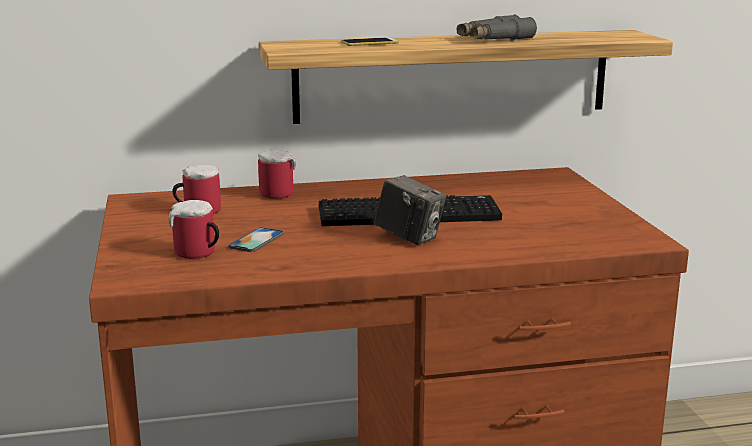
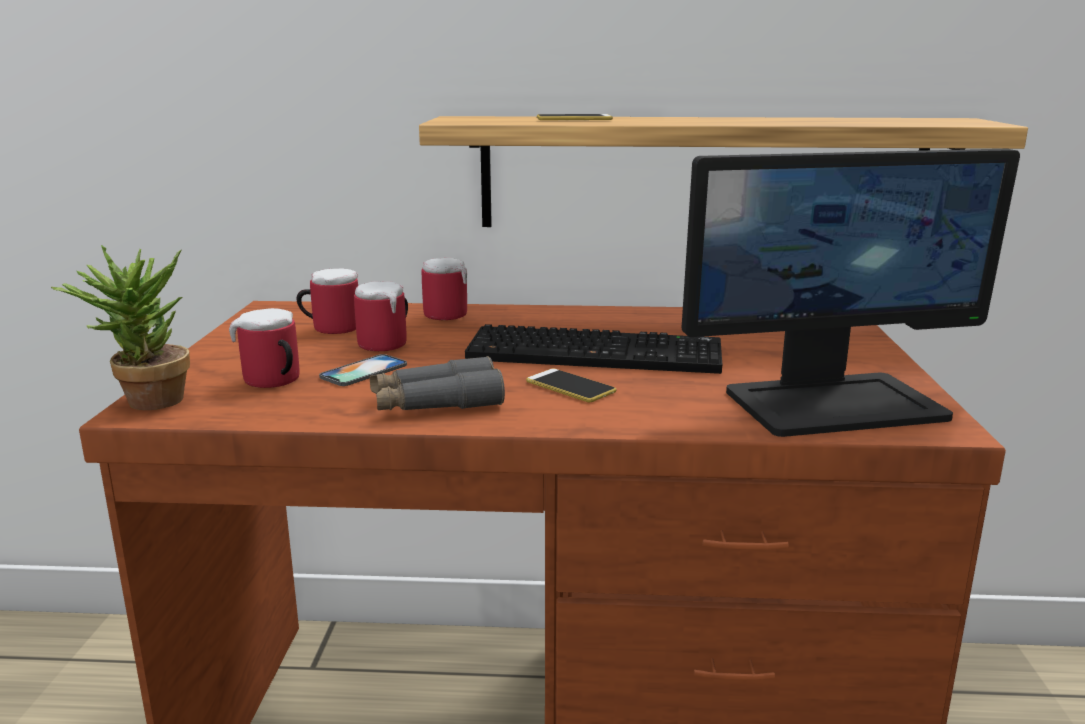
camera: 15 degrees right, 0 degrees up
camera [374,175,447,245] -> phone [526,369,616,402]
grey binoculars [457,15,537,40] -> grey binoculars moved to [370,356,505,410]
none -> potted plant [51,245,190,410]
none -> mug [354,281,408,351]
none -> monitor [682,149,1020,437]

